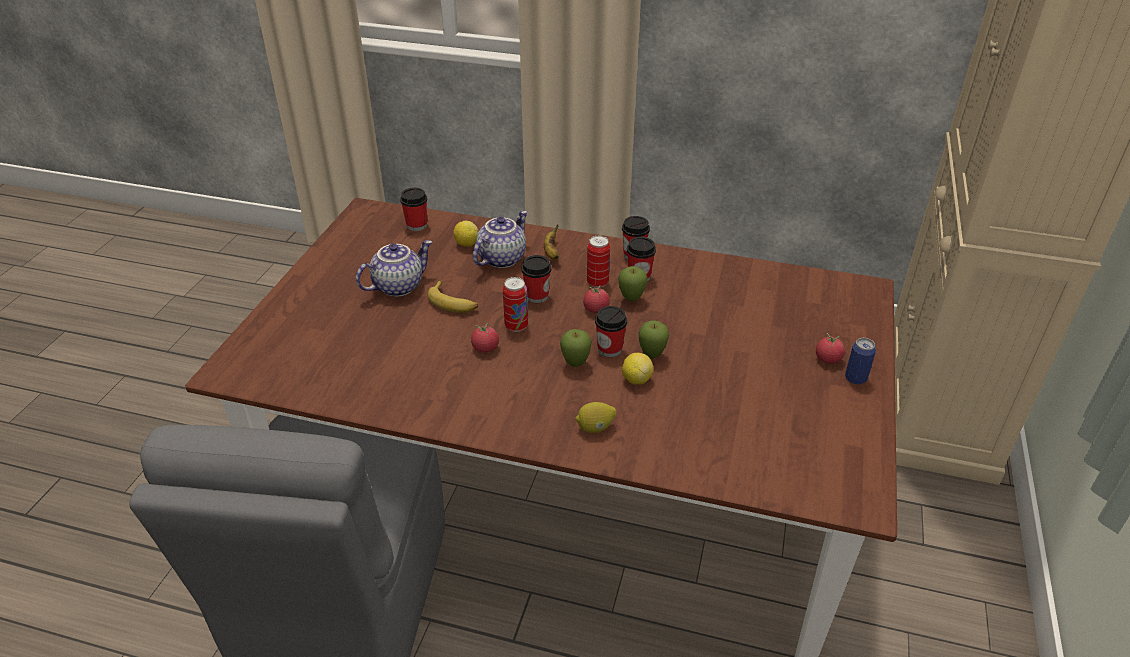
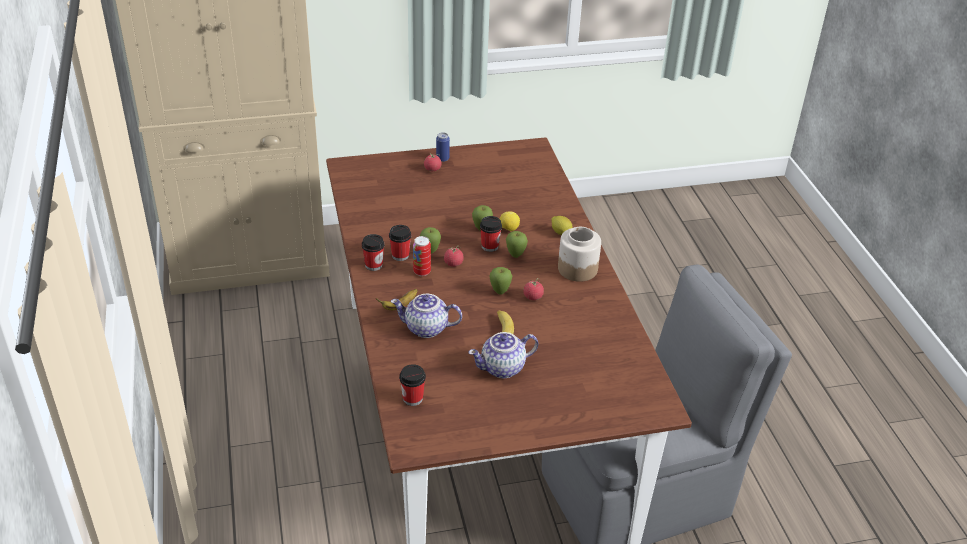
camera: 120 degrees left, 0 degrees up
teapot [356,240,432,297] -> teapot turned 45 degrees counterclockwise [468,332,538,378]
lemon [453,221,479,247] -> none
can [503,277,528,332] -> apple [489,267,513,295]
cup [521,255,551,303] -> none
none -> jar [558,227,601,282]

